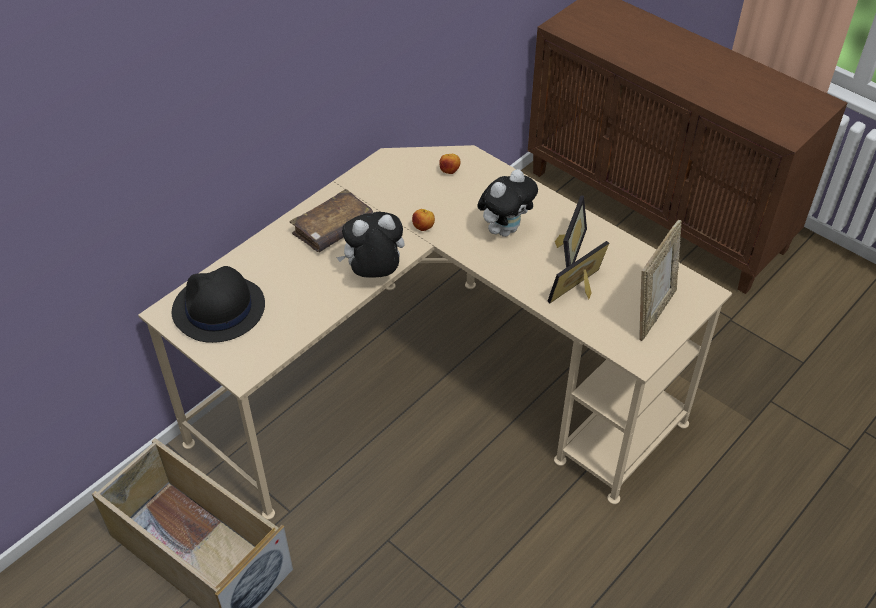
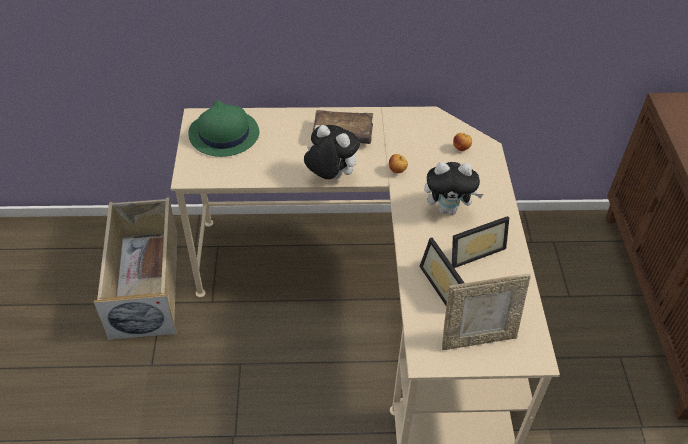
camera: 45 degrees right, 0 degrees up
black hat [172,266,265,343] -> green hat [188,100,259,157]
picture frame [548,241,609,303] -> picture frame turned 120 degrees counterclockwise [419,237,464,306]

